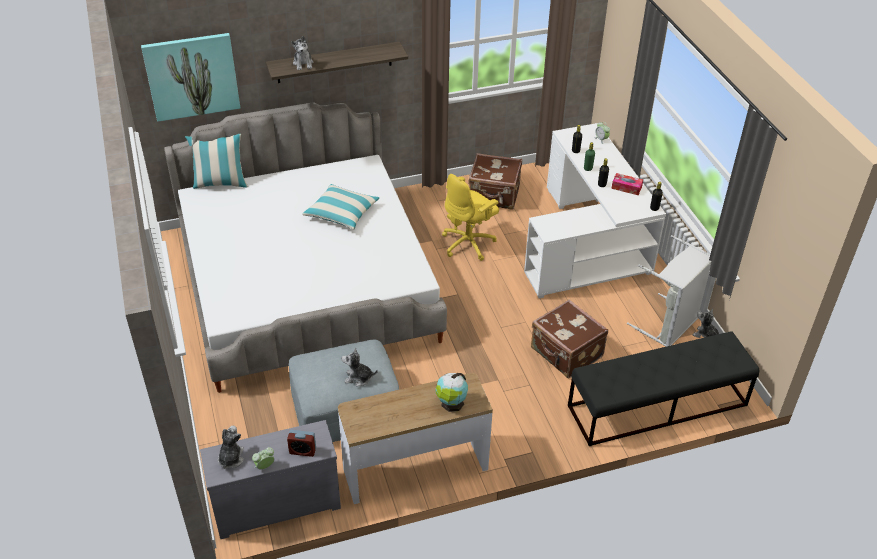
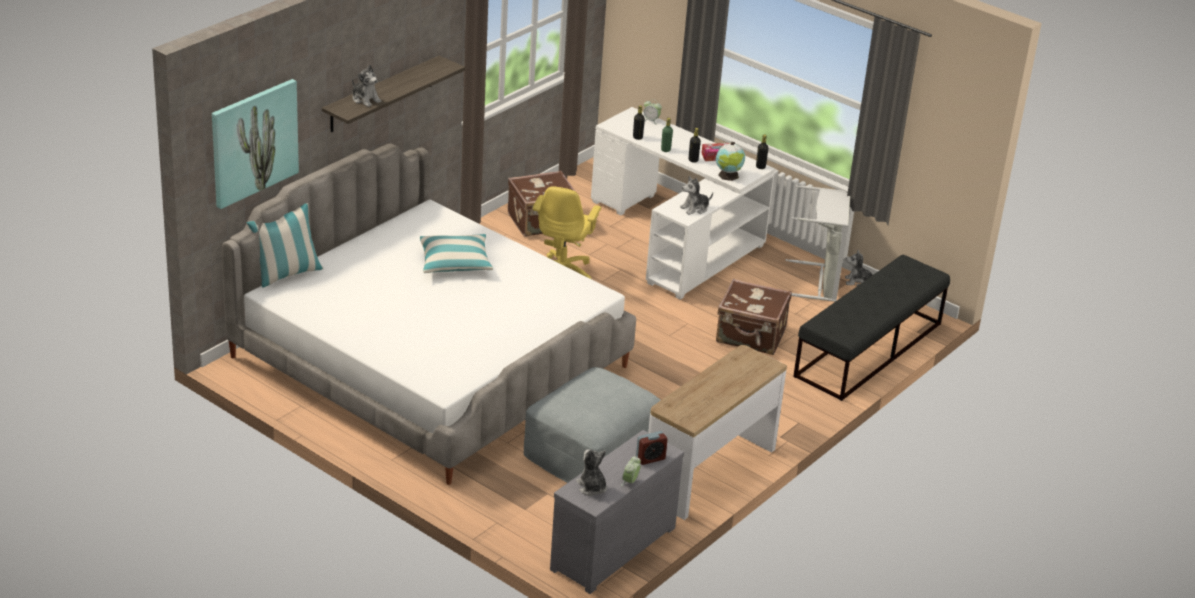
camera: 35 degrees left, 10 degrees down
plush toy [342,347,378,387] -> plush toy moved to [680,176,713,215]
globe [435,373,468,412] -> globe moved to [716,142,745,181]

